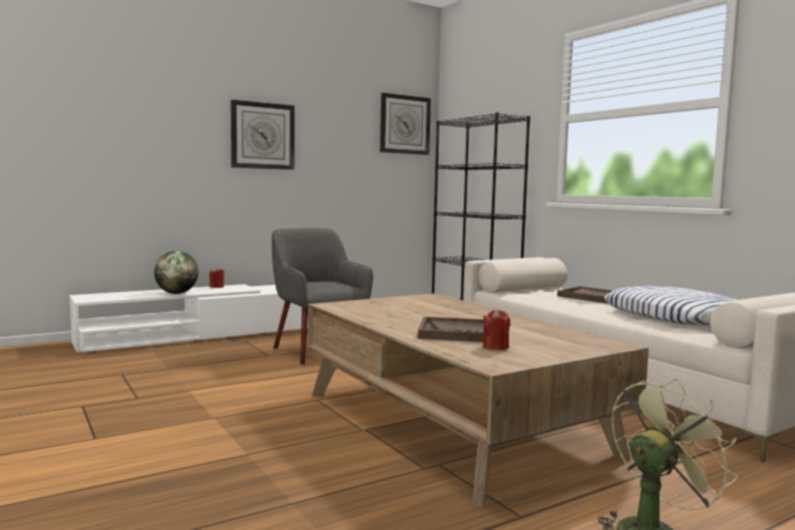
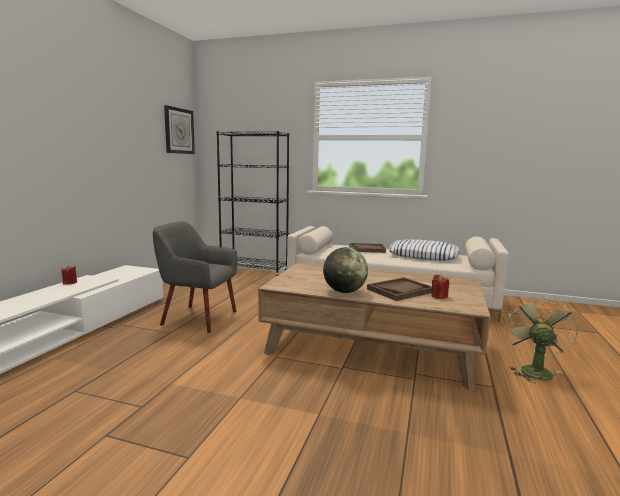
camera: 40 degrees left, 5 degrees up
globe [154,251,199,294] -> globe moved to [323,247,368,293]
wall clock [231,100,295,170] -> none

